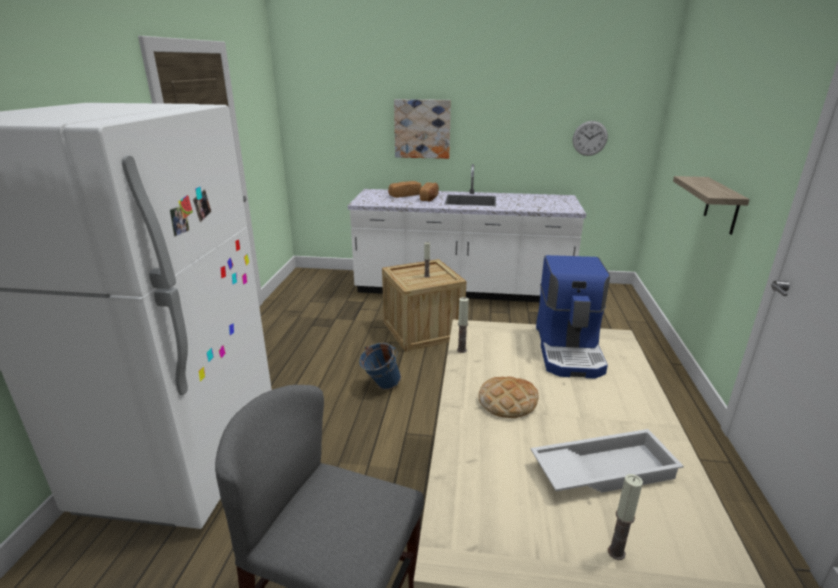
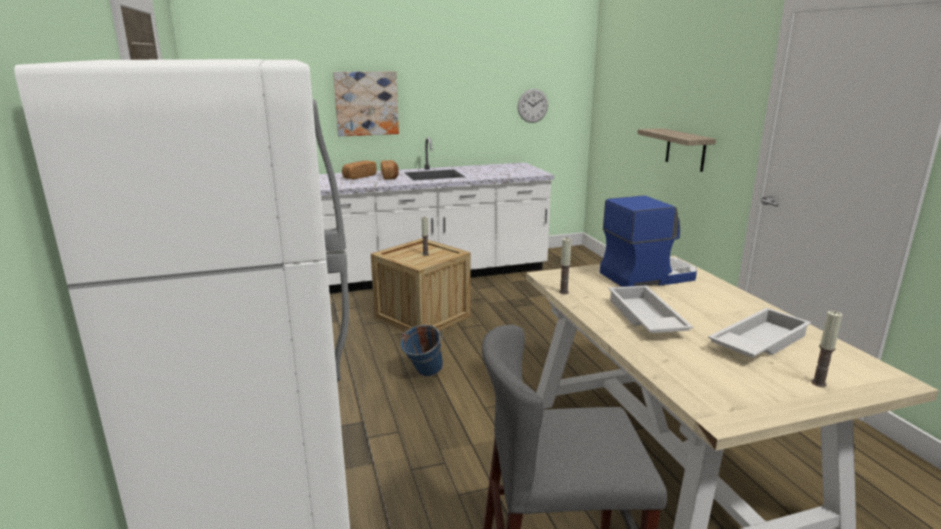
camera: 25 degrees left, 5 degrees down
bread [478,377,538,418] -> white tray [608,286,694,333]
coffee machine [536,255,610,379] -> coffee machine turned 90 degrees counterclockwise [600,195,697,287]

